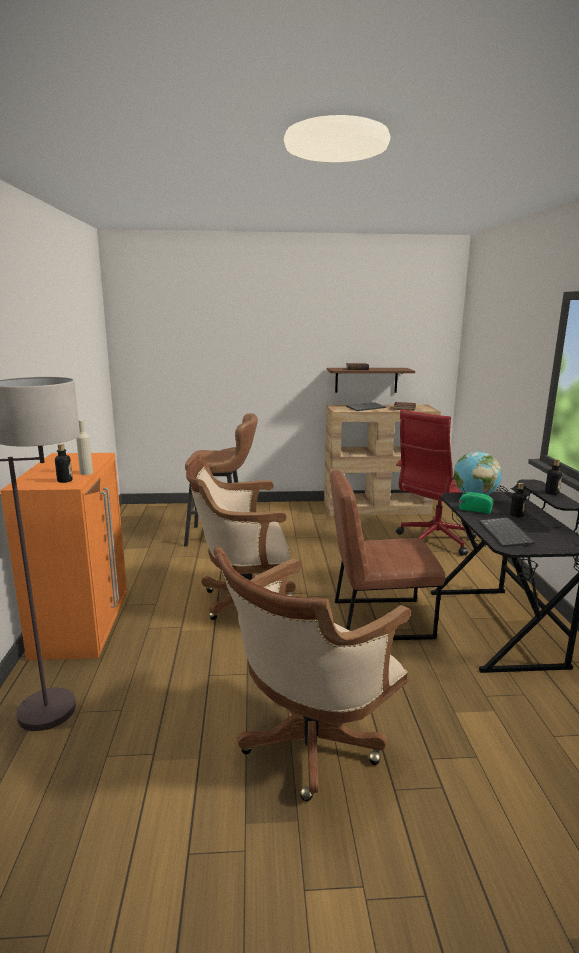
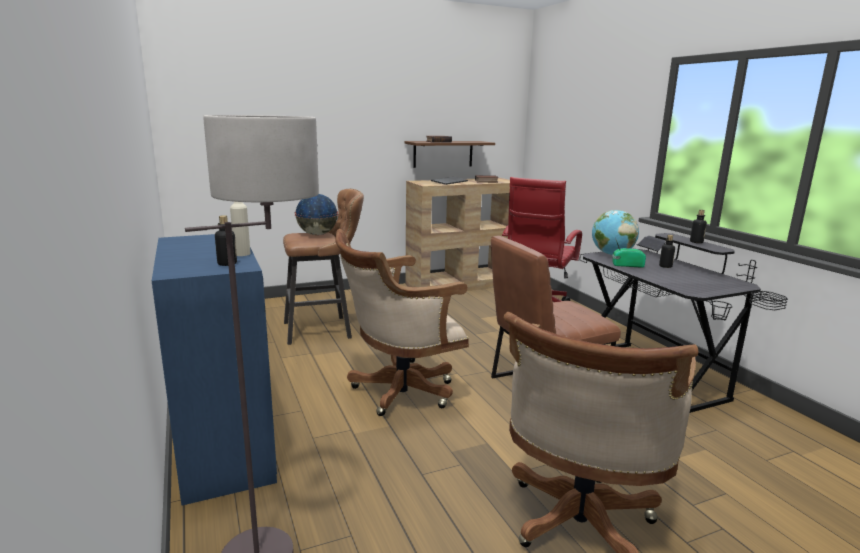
camera: 20 degrees left, 0 degrees up
orange cabinet [0,453,127,660] -> blue cabinet [152,234,277,506]
keyboard [479,518,535,547] -> none
none -> globe [295,194,338,235]

